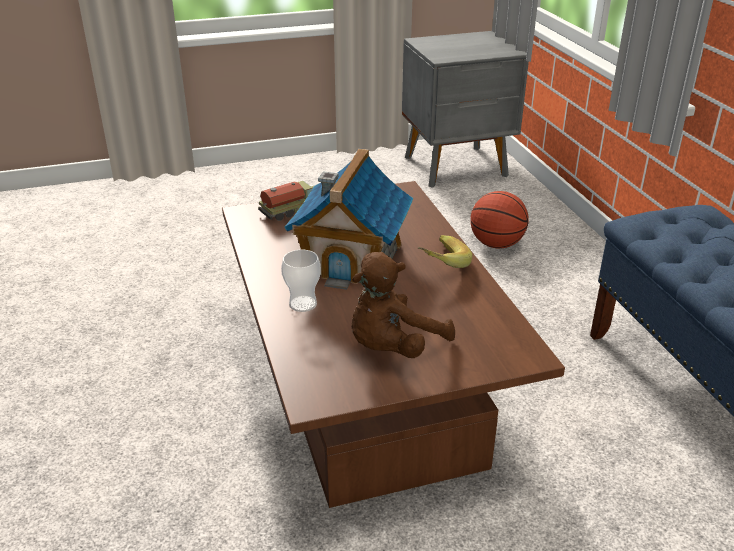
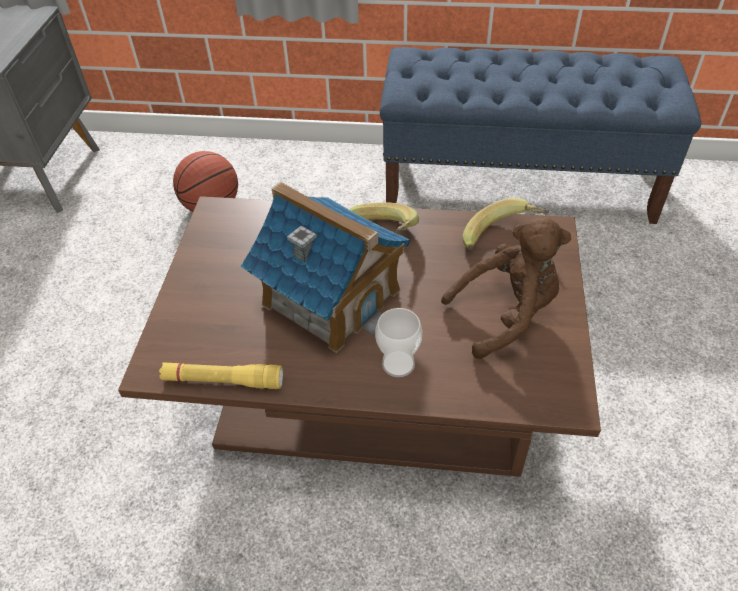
camera: 65 degrees left, 15 degrees up
toy truck [258,181,314,221] -> none
brown plush toy [352,252,455,358] -> brown plush toy turned 90 degrees counterclockwise [441,217,571,359]
none -> yellow flashlight [159,362,283,389]
none -> banana [462,198,549,250]

